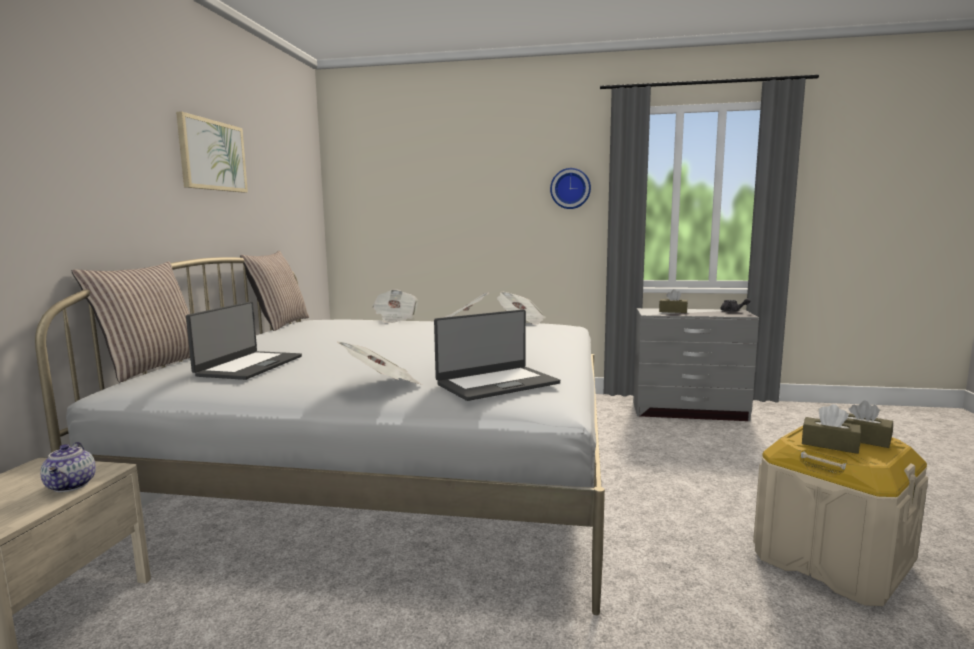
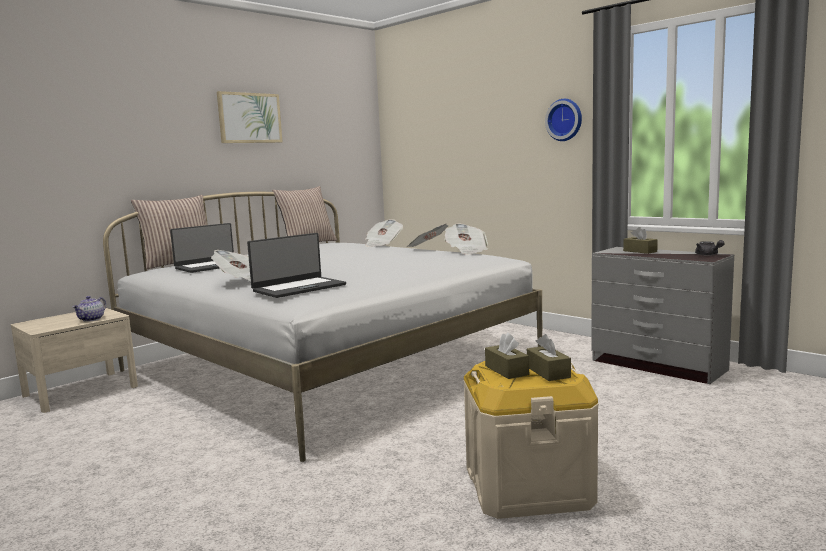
camera: 35 degrees right, 0 degrees up
laptop [434,309,560,401] -> laptop turned 45 degrees counterclockwise [247,233,346,298]

